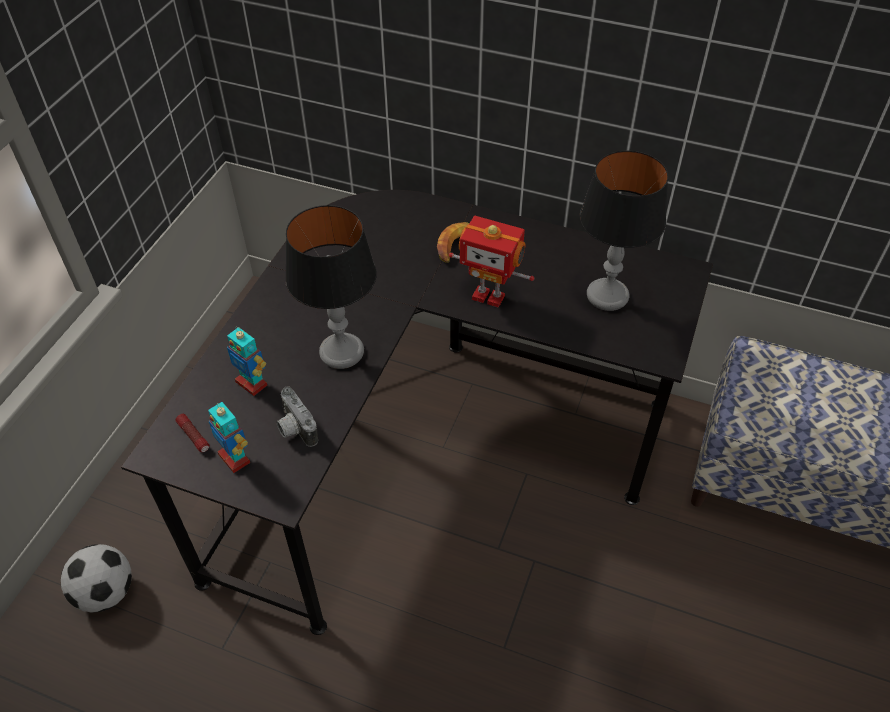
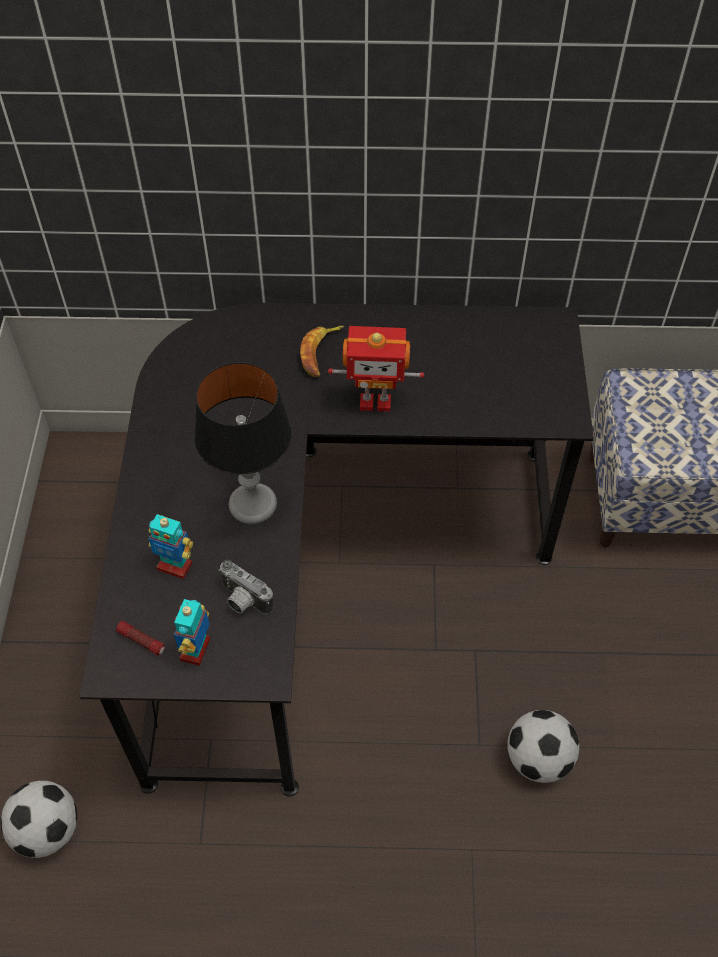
camera: 20 degrees left, 5 degrees up
toy robot [208,402,250,473] -> toy robot turned 75 degrees clockwise [174,599,210,666]
table lamp [580,151,668,311] -> none
none -> football [507,710,579,783]

